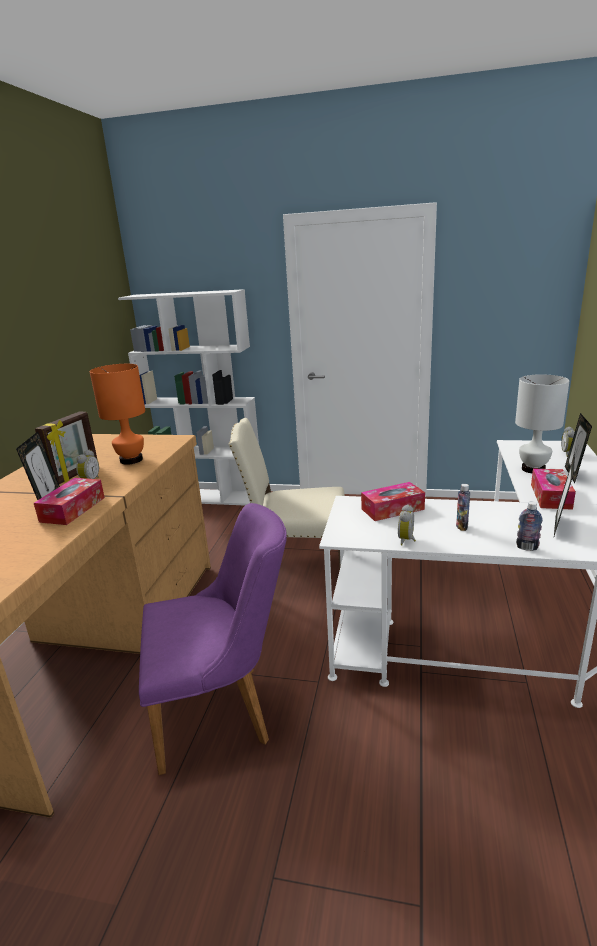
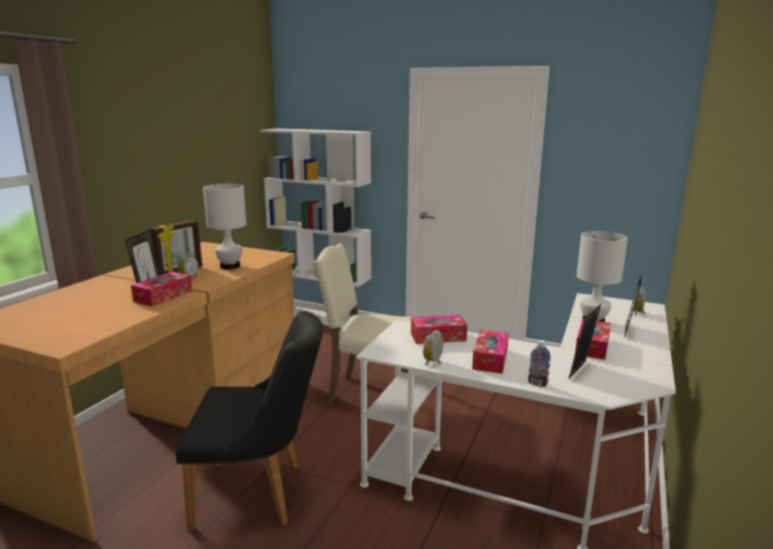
camera: 10 degrees right, 5 degrees down
orange table lamp [89,364,145,465] -> white table lamp [203,184,246,269]
purple chair [139,503,287,775] -> black chair [176,311,323,531]
bottle [456,484,470,531] -> tissue box [472,330,509,374]

